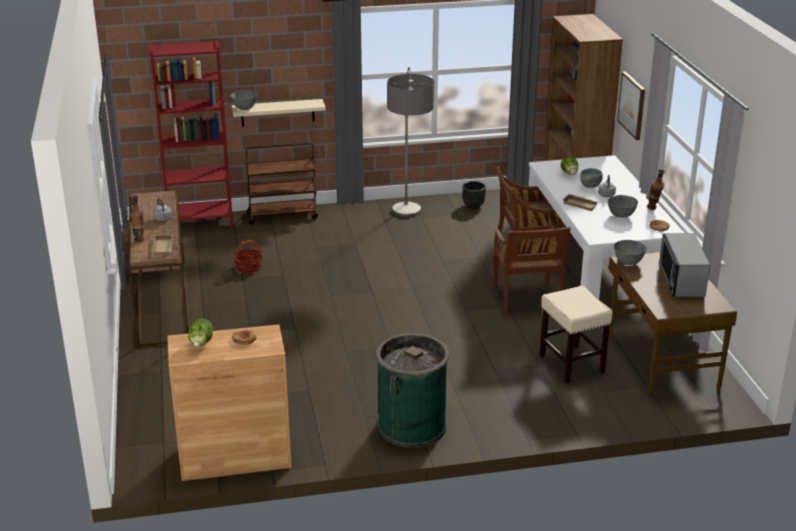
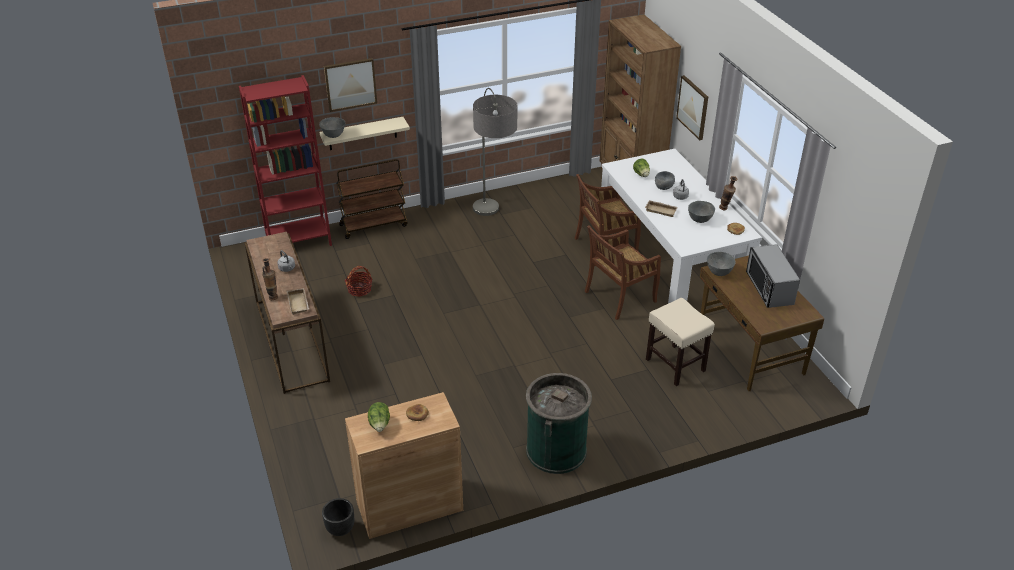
camera: 10 degrees left, 10 degrees up
black planter [462,181,486,209] -> black planter moved to [322,498,354,536]
brown chair [493,226,571,314] -> brown chair turned 75 degrees clockwise [585,225,661,320]
none -> picture [324,58,377,112]

